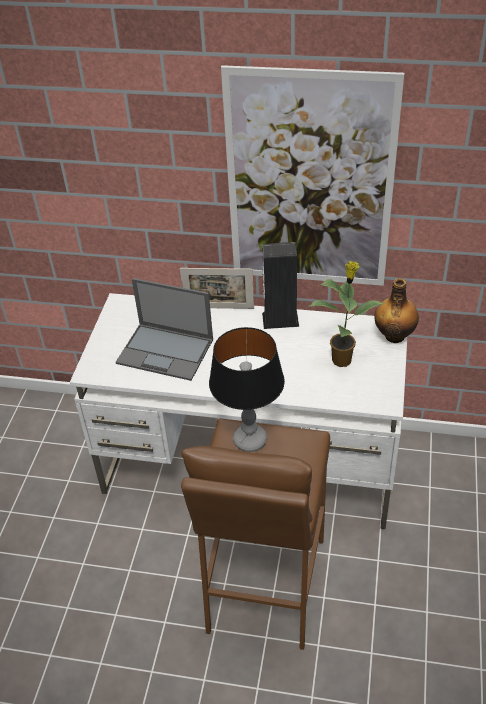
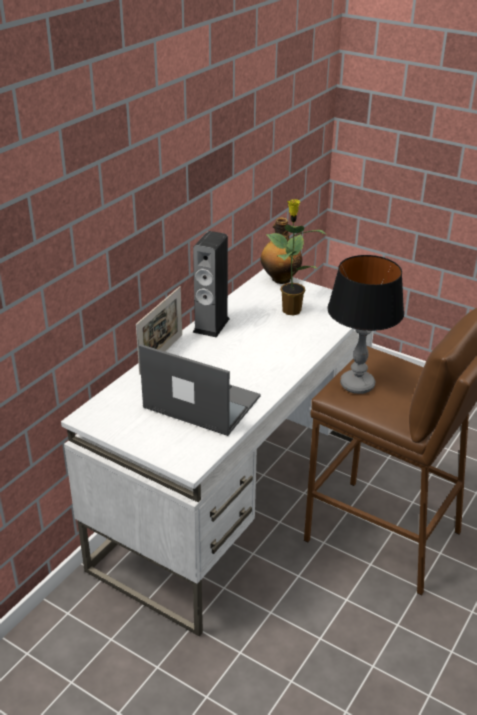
camera: 70 degrees left, 10 degrees down
laptop [116,278,213,381] -> laptop turned 105 degrees counterclockwise [139,344,261,436]
picture [221,65,404,286] -> none

